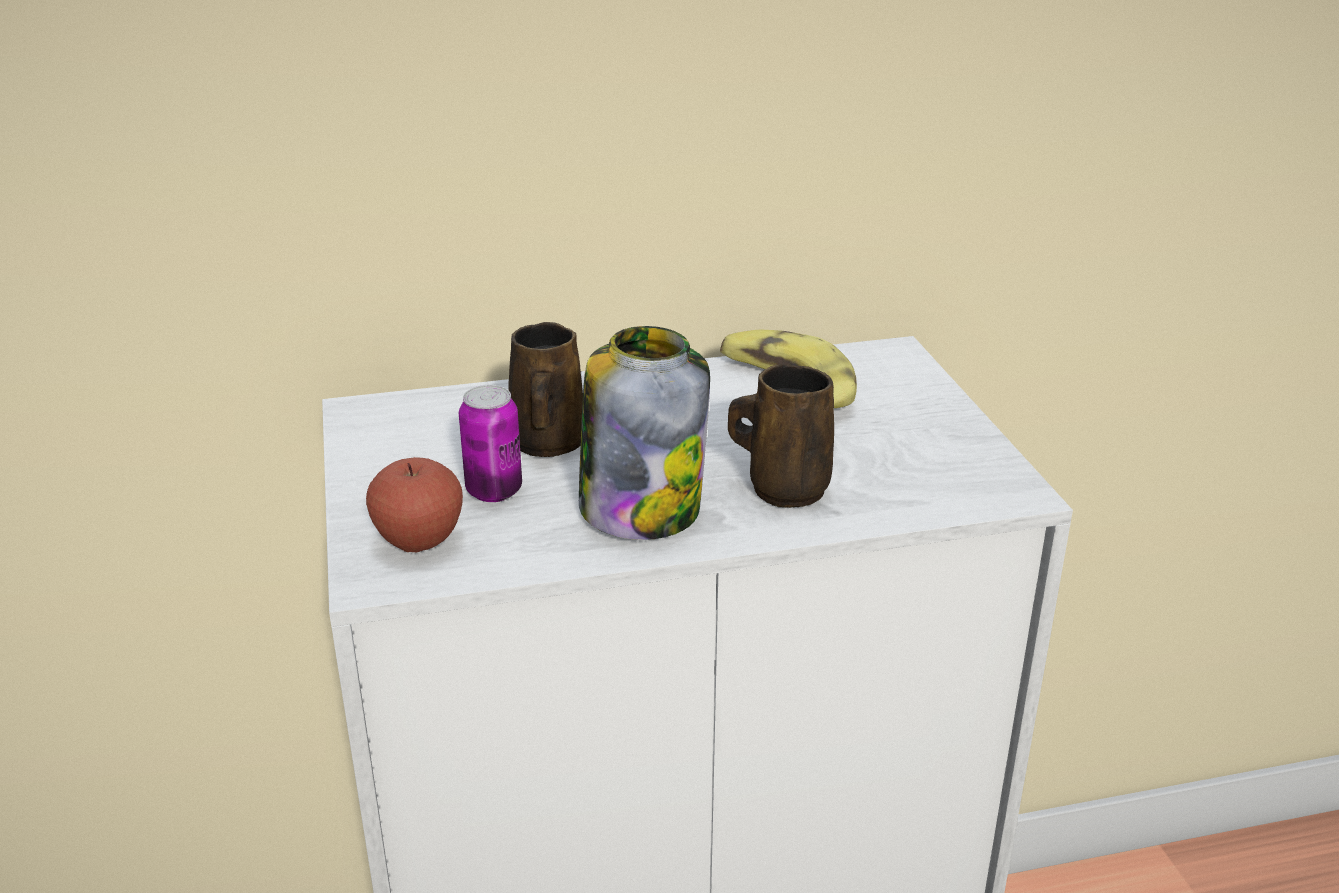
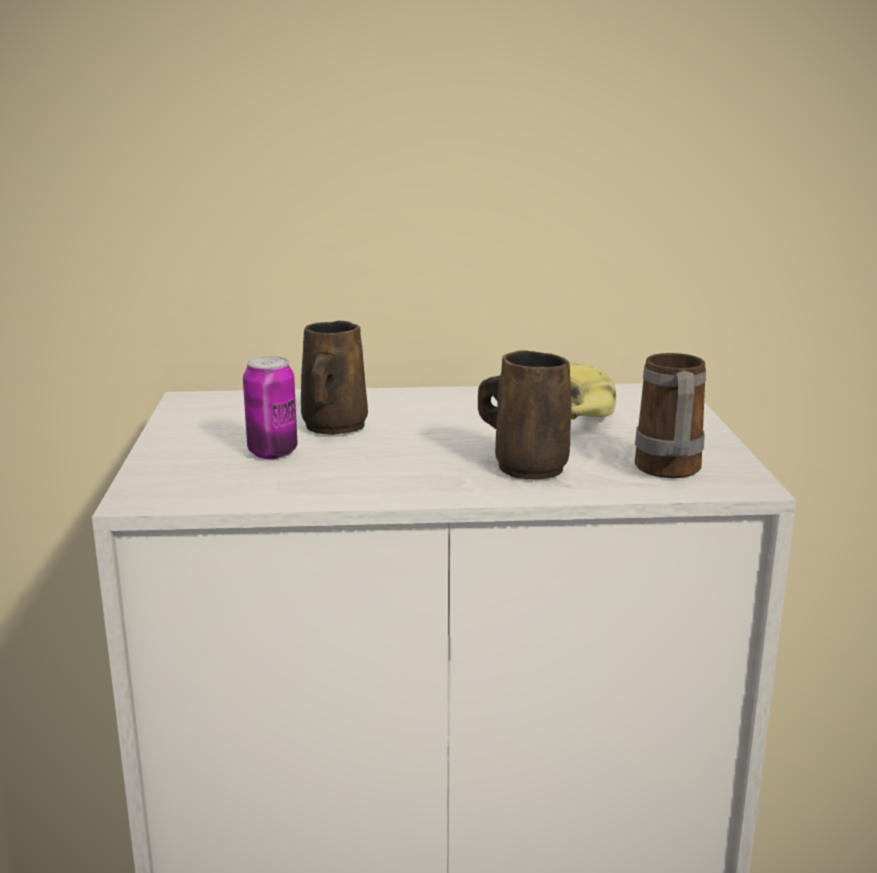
camera: 10 degrees right, 10 degrees down
apple [366,457,463,552] -> none
jar [579,326,710,540] -> none
none -> mug [635,353,706,478]

